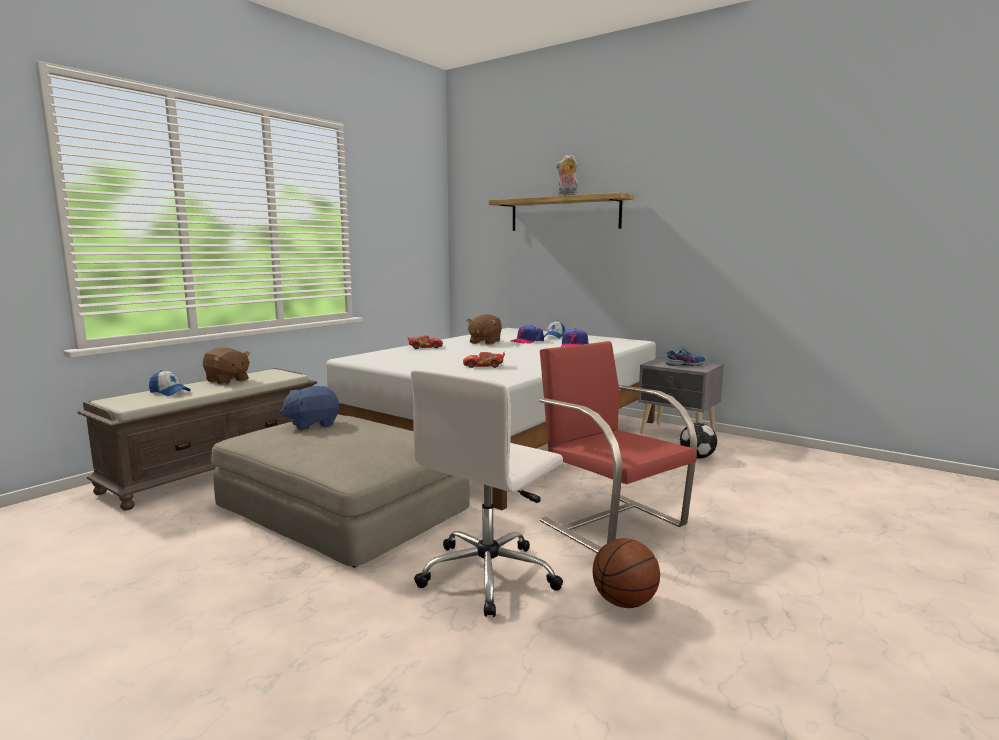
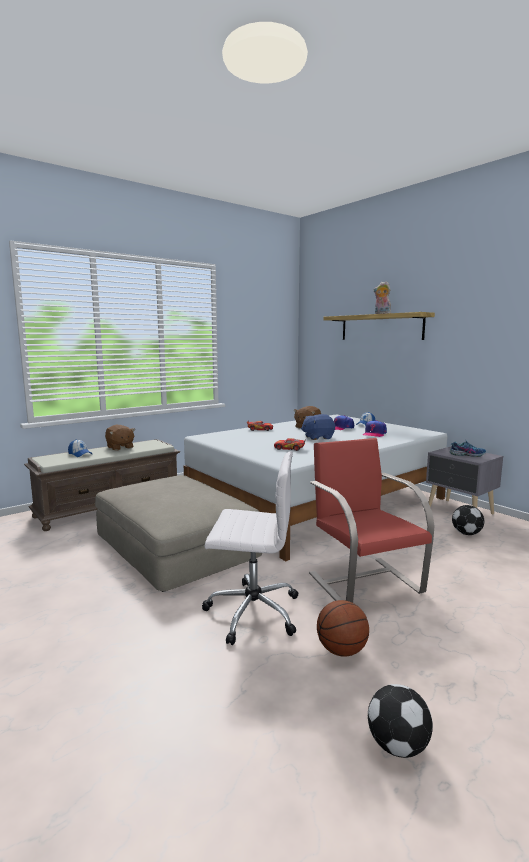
camera: 15 degrees right, 0 degrees up
blue plush toy [279,386,339,431] -> blue plush toy moved to [301,414,335,440]
white office chair [411,369,563,617] -> white office chair turned 135 degrees counterclockwise [202,451,298,645]
none -> football [368,684,433,758]

